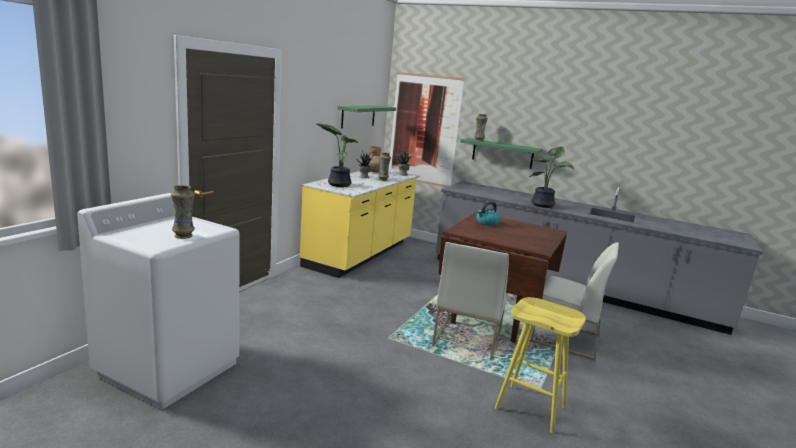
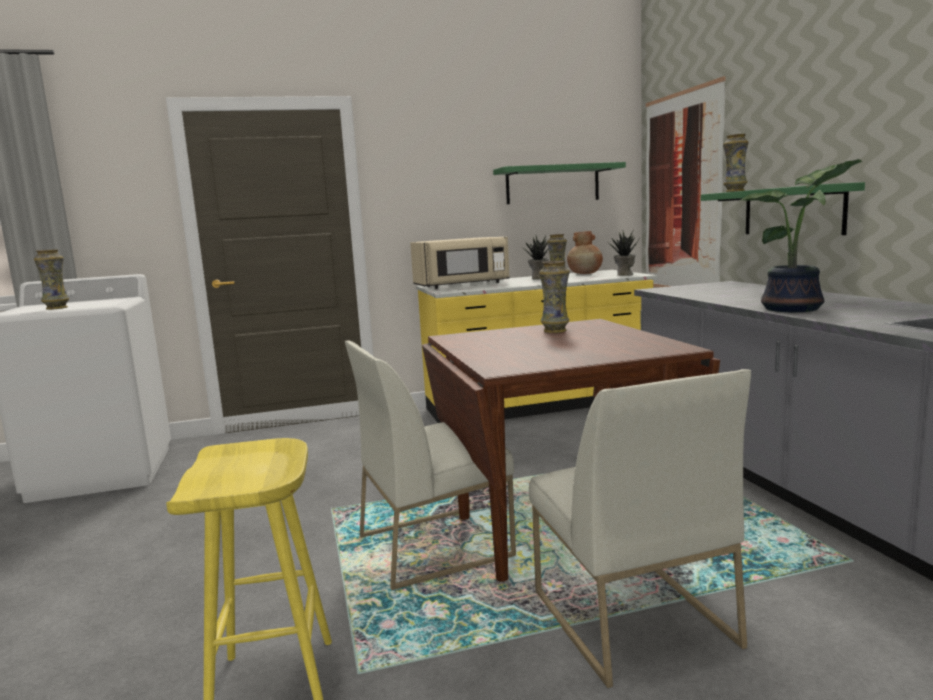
camera: 50 degrees right, 5 degrees down
potted plant [316,123,359,187] -> beige microwave [410,237,509,289]
kettle [476,201,500,226] -> vase [539,261,570,333]

